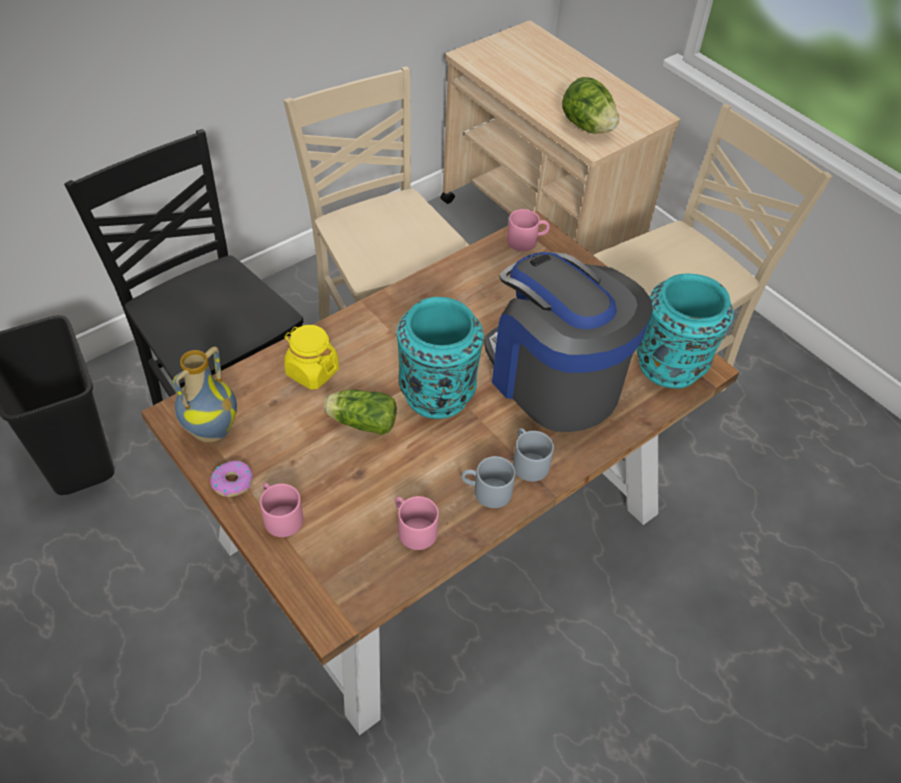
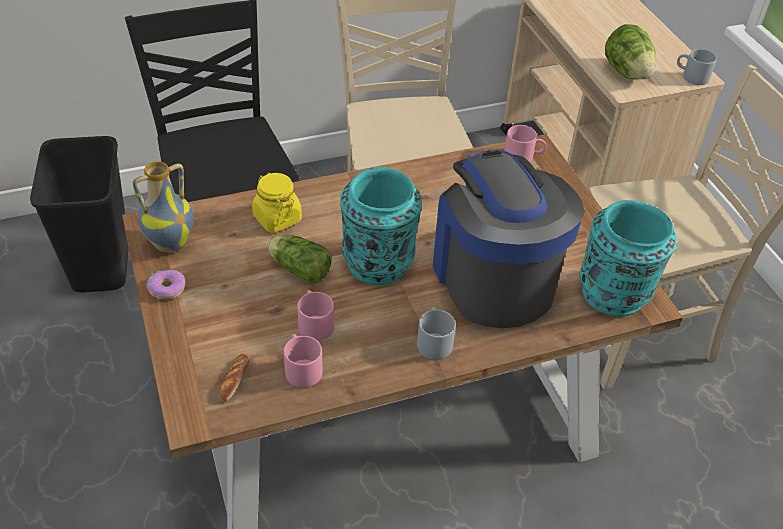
camera: 20 degrees right, 5 degrees down
pink mug [260,483,303,537] -> pink mug moved to [297,290,334,341]
grey mug [461,456,515,508] -> grey mug moved to [677,49,717,85]
none -> bread [218,354,250,402]

